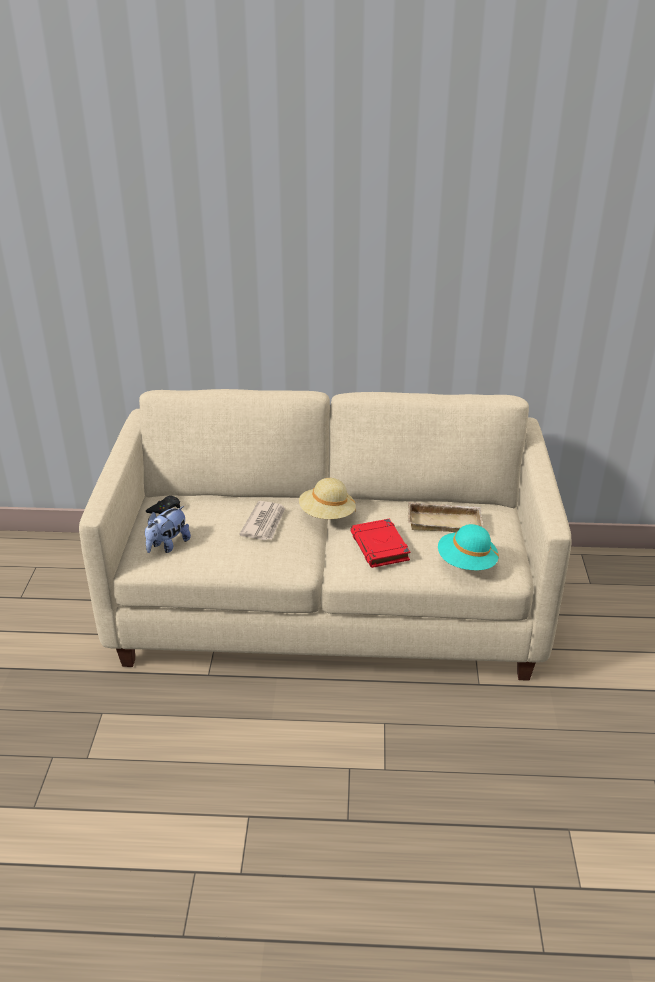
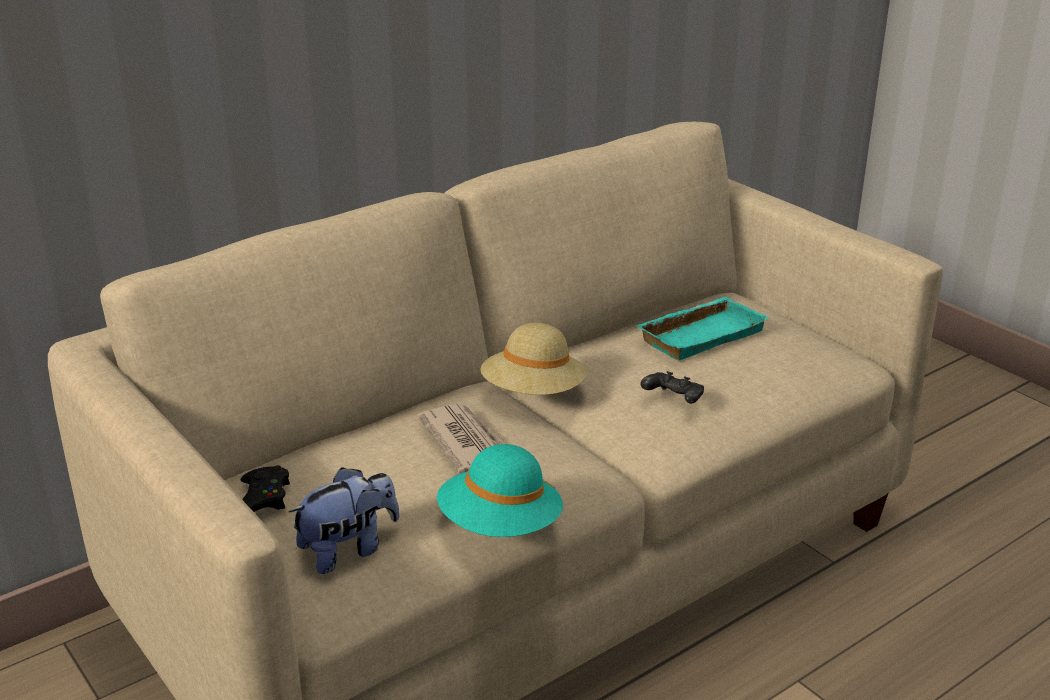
camera: 40 degrees left, 5 degrees down
plush toy [145,506,191,553] -> plush toy turned 120 degrees counterclockwise [289,467,399,574]
red book [350,519,410,568] -> black game controller [641,371,704,404]
beige tray [408,502,483,532] -> turquoise tray [635,297,769,360]
turquoise hat [438,524,499,570] -> turquoise hat moved to [437,444,563,537]

